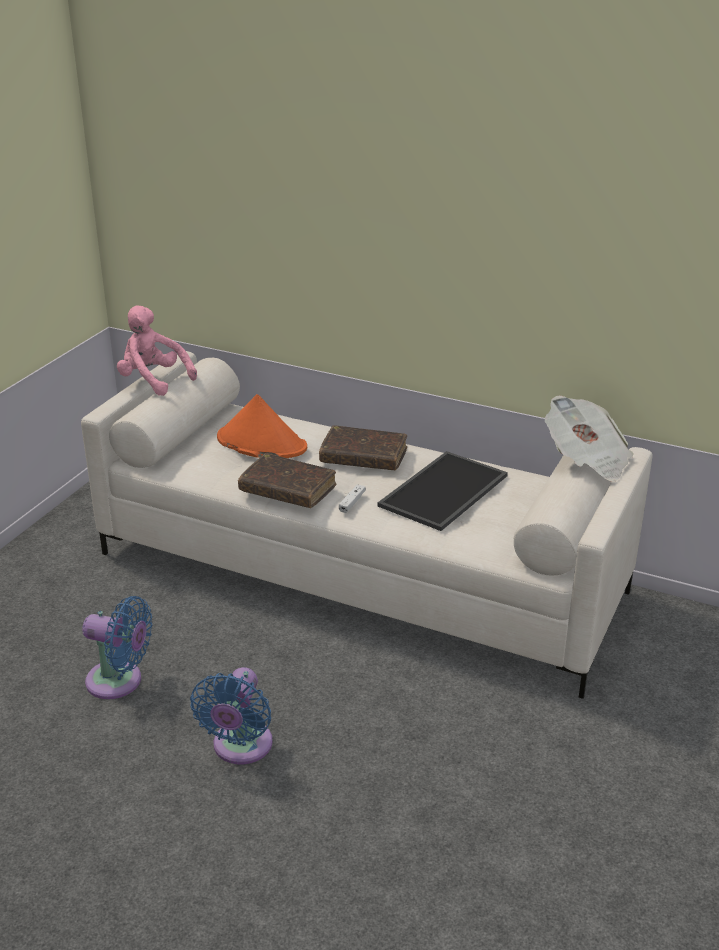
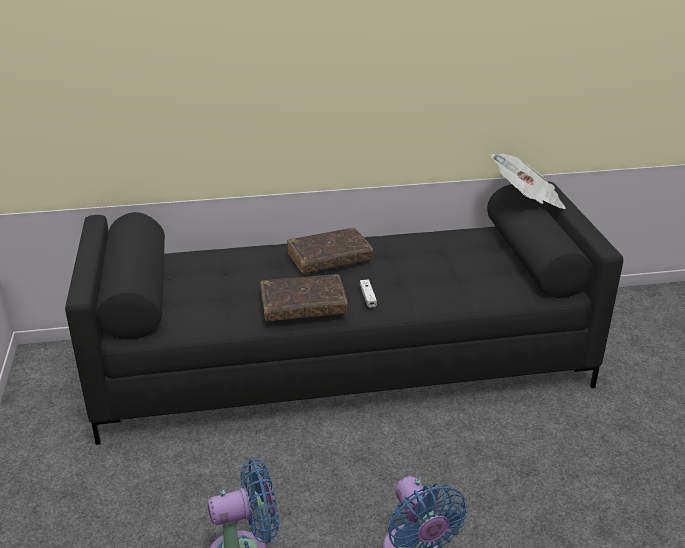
camera: 35 degrees left, 0 degrees up
white sofa [81,351,653,699] -> black sofa [65,181,623,445]
pink plush toy [117,305,197,396] -> none
orange hat [217,394,307,458] -> none
tray [378,451,508,531] -> none

